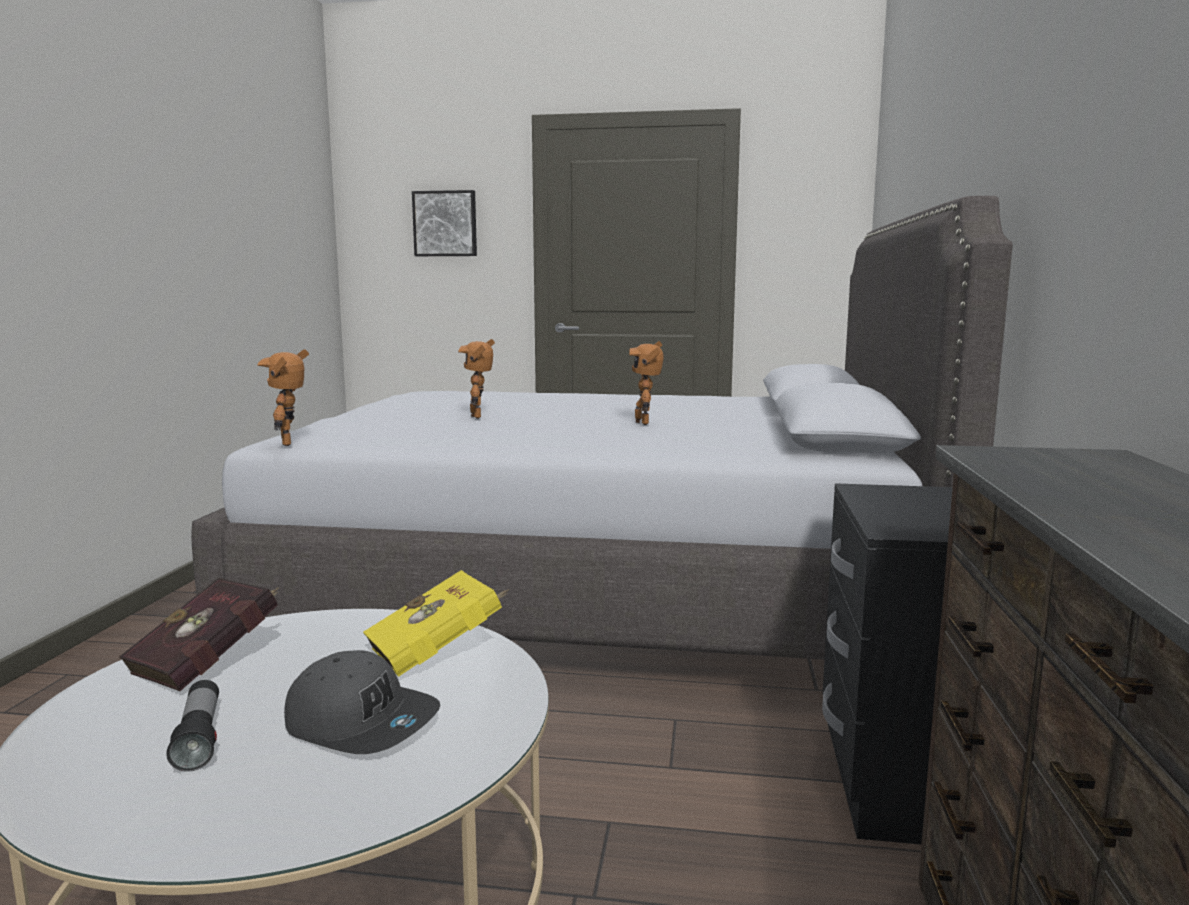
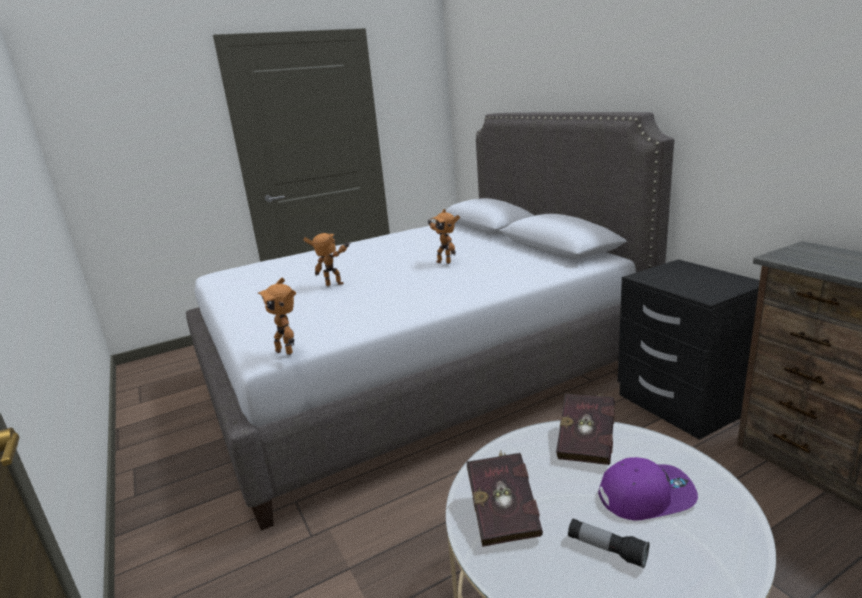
camera: 35 degrees left, 10 degrees up
grey cap [284,650,440,754] -> purple cap [598,457,698,521]
yellow book [363,570,510,677] -> red book [556,393,615,465]
picture [412,190,477,256] -> none
toy robot [458,339,495,419] -> toy robot turned 135 degrees clockwise [303,233,350,286]

